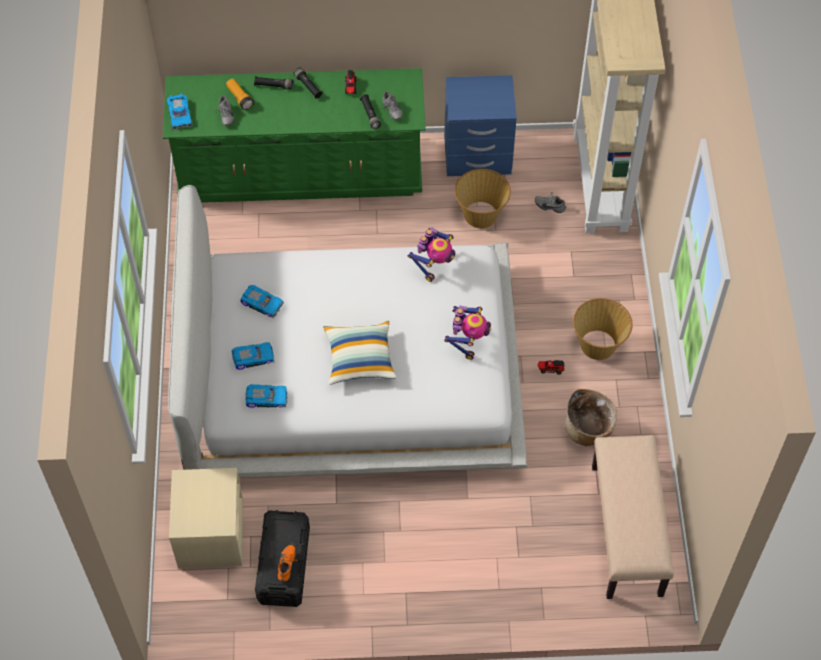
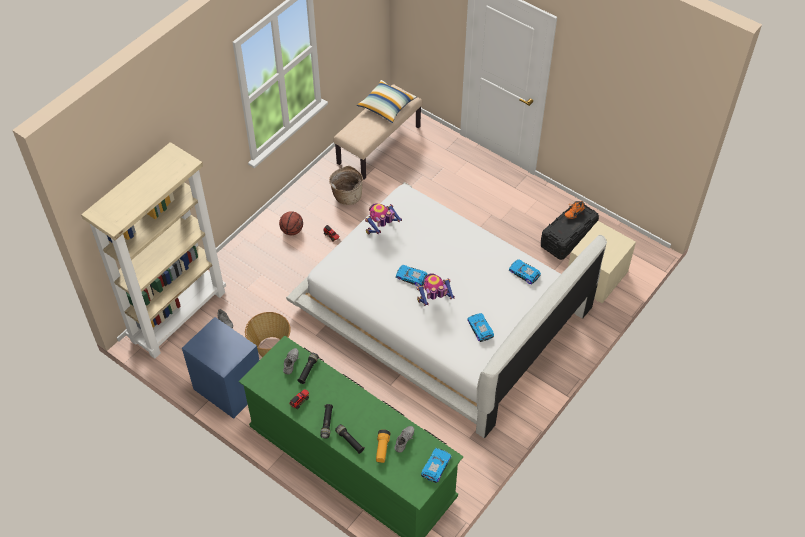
camera: 140 degrees left, 5 degrees down
toy car [232,342,274,370] -> toy car moved to [396,265,428,286]
pillow [323,321,396,385] -> pillow moved to [357,80,417,123]
toy robot [408,227,455,282] -> toy robot moved to [417,273,455,306]
basket [573,298,633,360] -> basketball [279,211,303,235]

